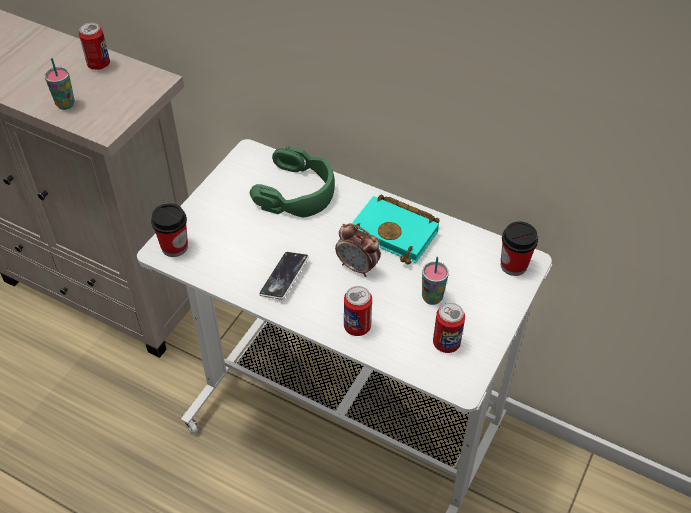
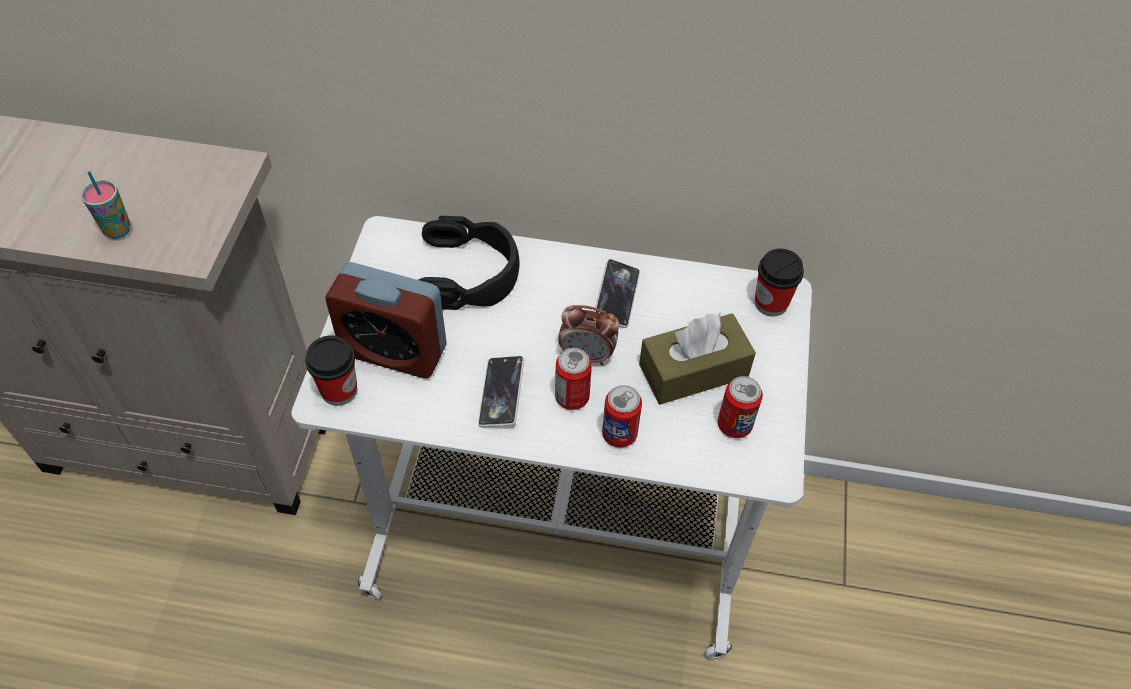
camera: 20 degrees left, 5 degrees up
can [79,23,110,70] -> can moved to [555,348,592,410]
green headphones [250,146,335,218] -> black headphones [419,216,519,310]
turquoise book [352,194,440,264] -> phone [594,259,640,328]
cup [422,257,449,305] -> brown tissue box [639,313,756,405]
none -> alarm clock [325,262,447,379]

